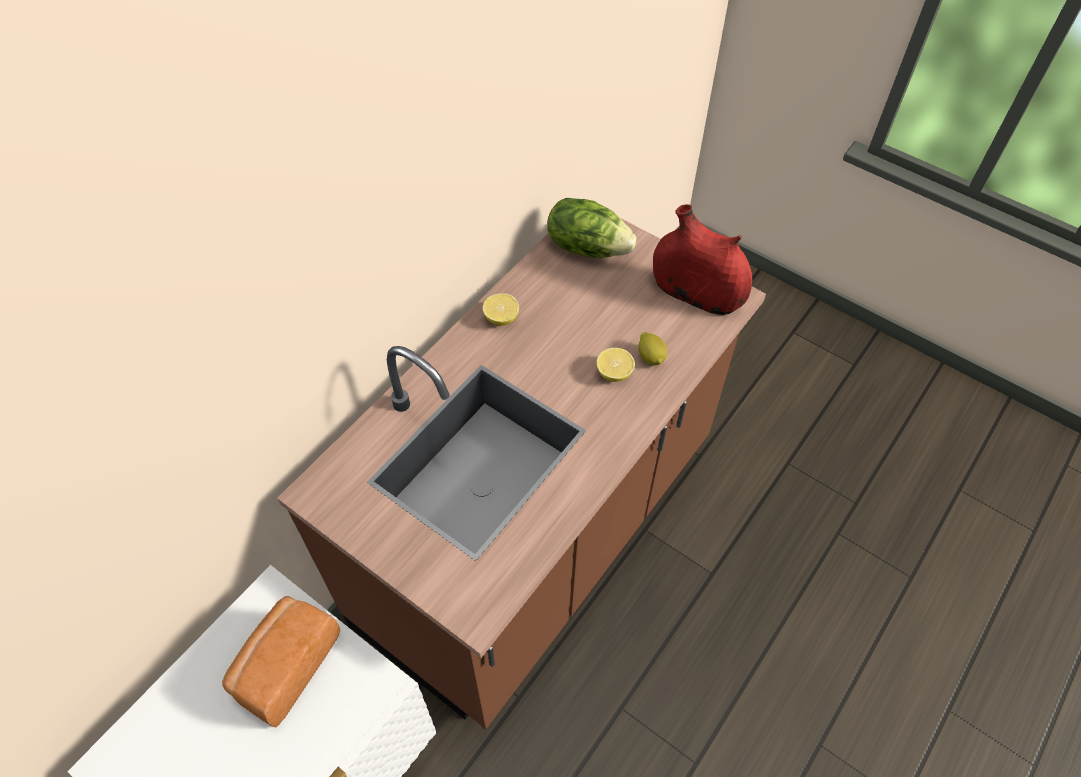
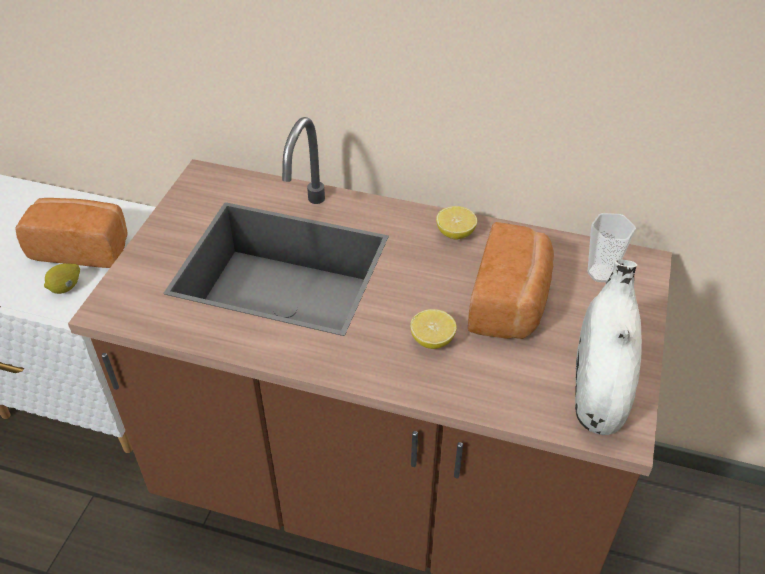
camera: 70 degrees right, 10 degrees down
lettuce [547,198,636,258] -> cup [588,213,636,282]
lemon [638,332,667,365] -> lemon moved to [44,263,80,294]
red vase [653,204,752,315] -> white vase [575,259,642,435]
none -> bread [468,222,554,339]

